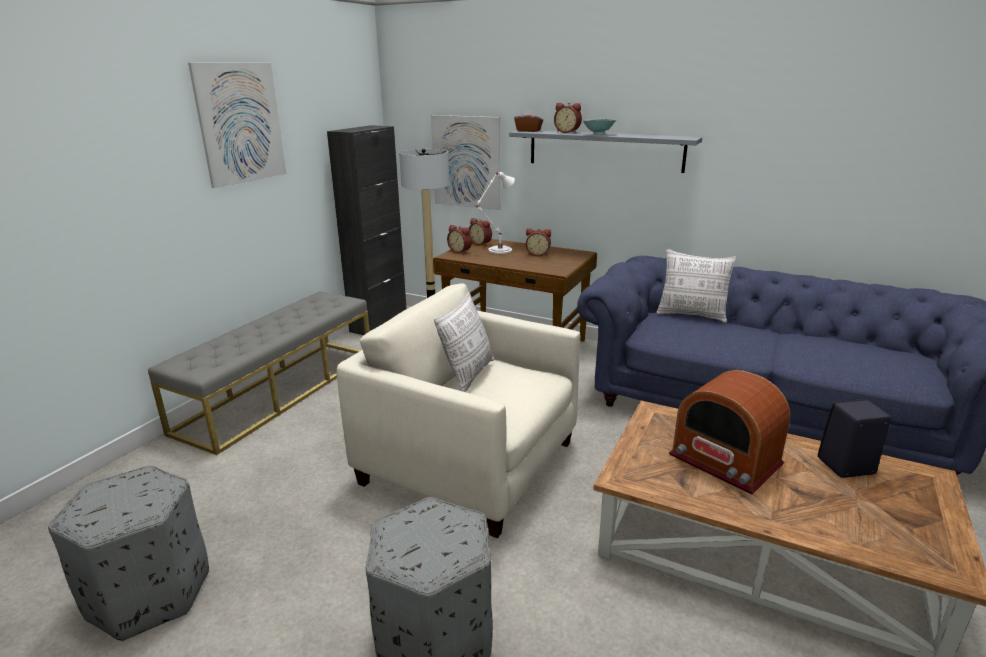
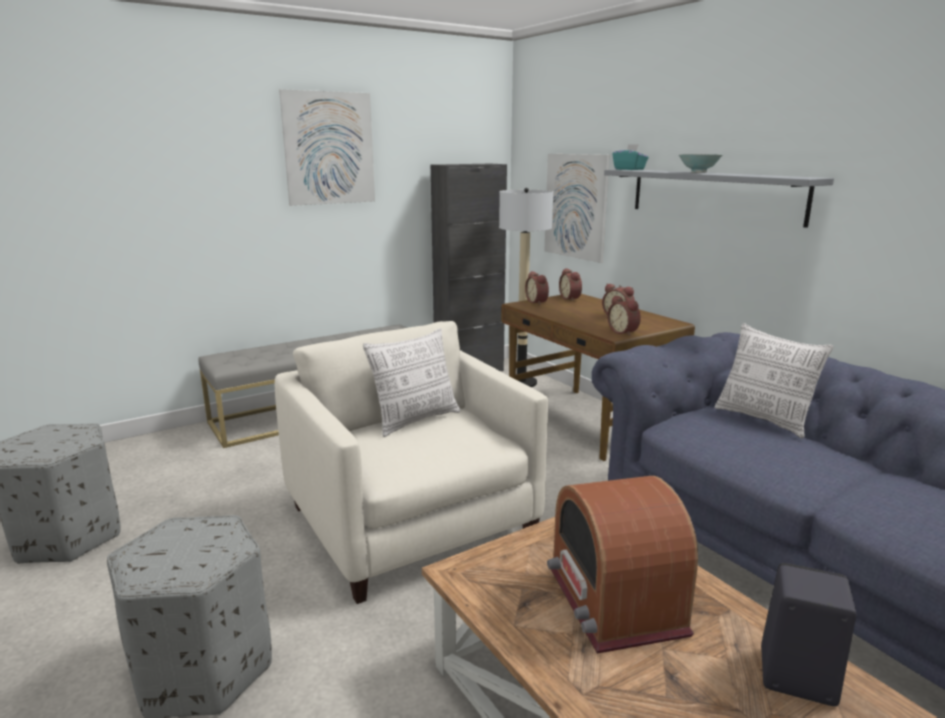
camera: 30 degrees right, 5 degrees down
white table lamp [476,172,515,254] -> none
brown tissue box [514,110,543,132] -> turquoise tissue box [613,144,649,170]
alarm clock [554,103,582,133] -> alarm clock moved to [607,296,641,336]

